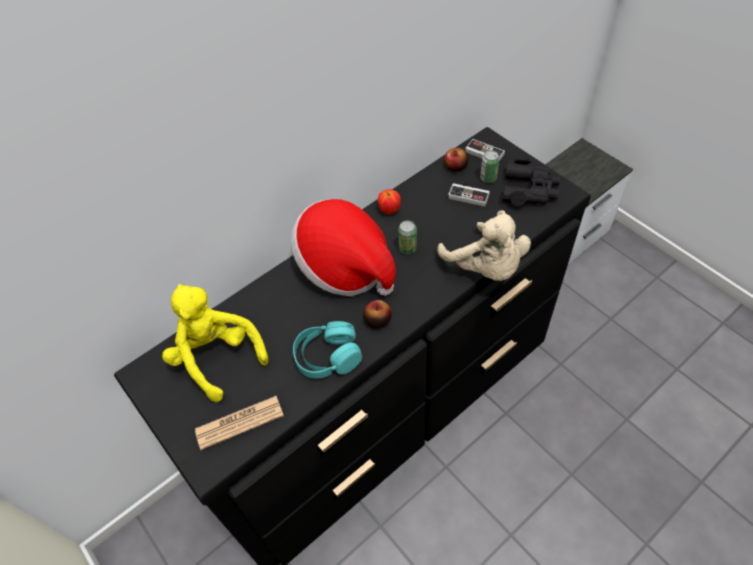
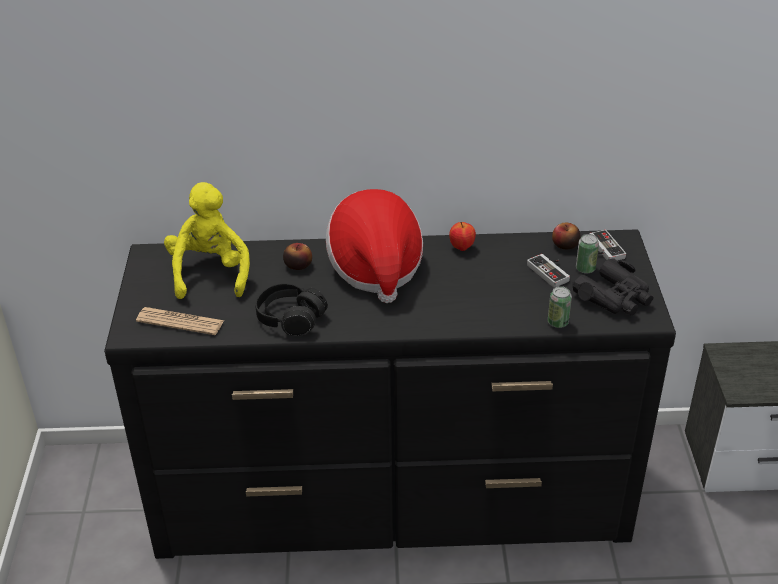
camera: 35 degrees right, 15 degrees down
turquoise headphones [293,321,362,379] -> black headphones [255,284,328,336]
apple [363,300,392,328] -> apple moved to [283,243,312,270]
can [398,220,417,254] -> can moved to [548,286,572,328]
beige plush toy [437,210,531,281] -> none

